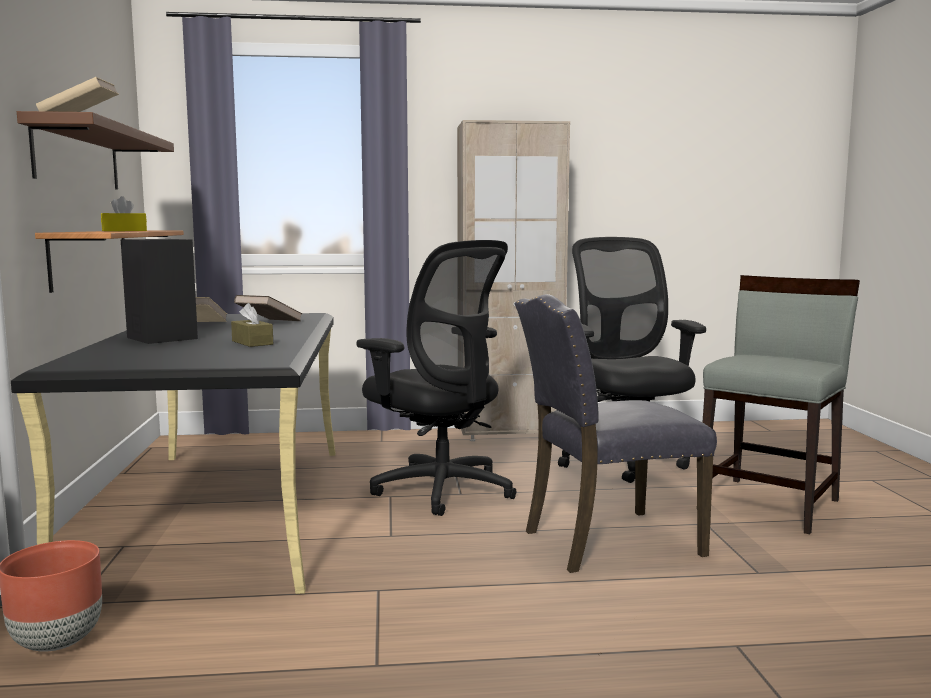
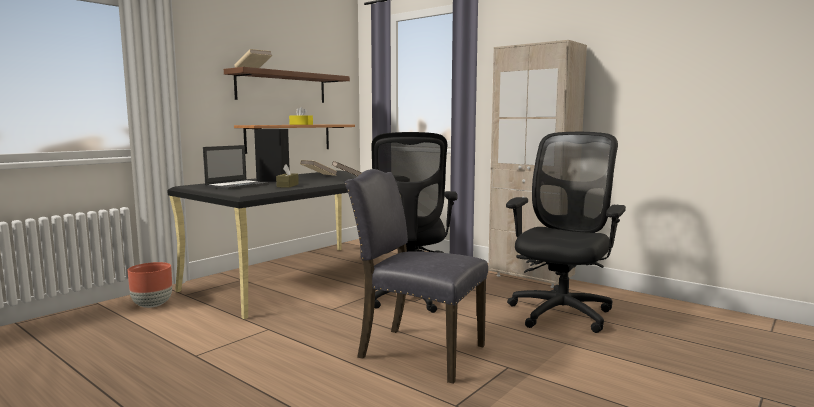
camera: 45 degrees right, 0 degrees up
grey chair [703,275,860,534] -> none
none -> laptop [203,145,269,190]

